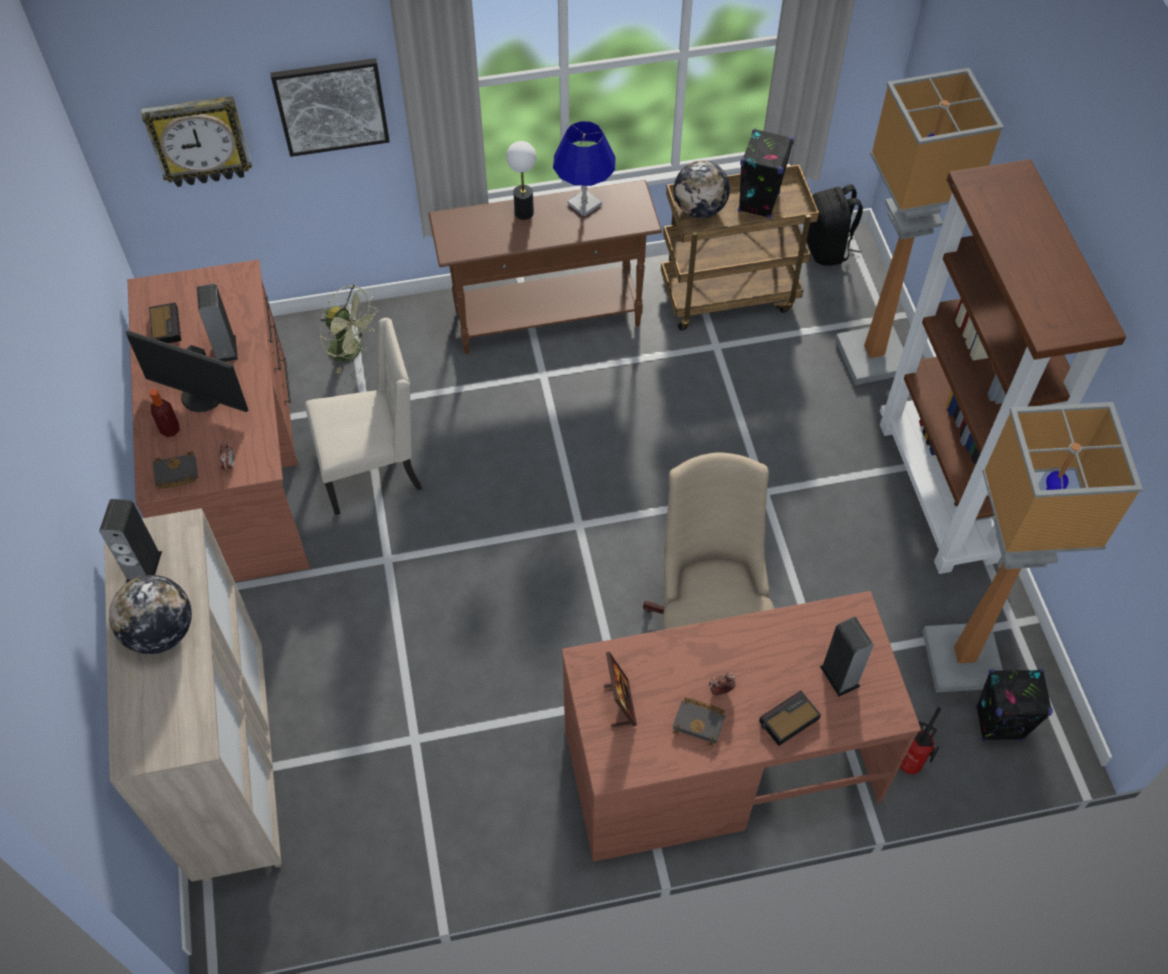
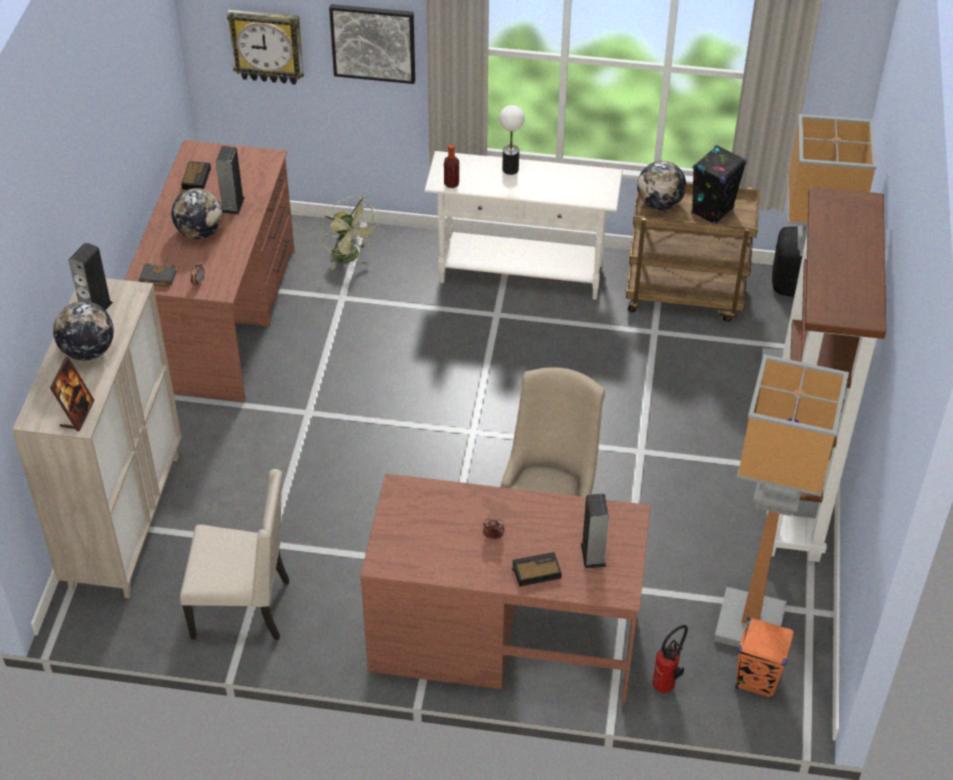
camera: 20 degrees right, 10 degrees down
monitor [126,331,249,412] -> globe [171,188,223,239]
bottle [150,389,180,437] -> bottle moved to [444,144,459,188]
beige chair [305,318,422,515] -> beige chair moved to [180,469,289,640]
brown console table [428,180,662,354] -> white console table [424,151,623,300]
blue table lamp [553,121,616,217] -> none
picture frame [604,652,637,727] -> picture frame moved to [50,357,95,431]
black book [672,697,725,747] -> none
black speaker [976,669,1053,741] -> orange speaker [735,617,795,699]

